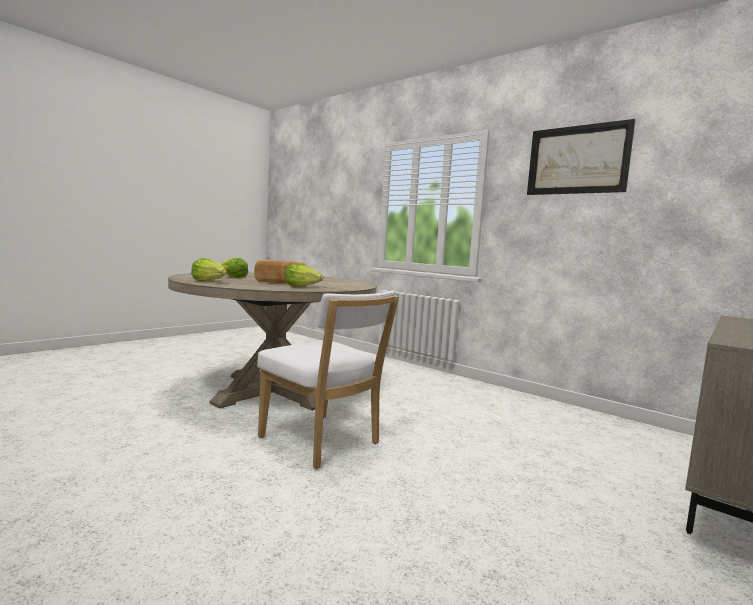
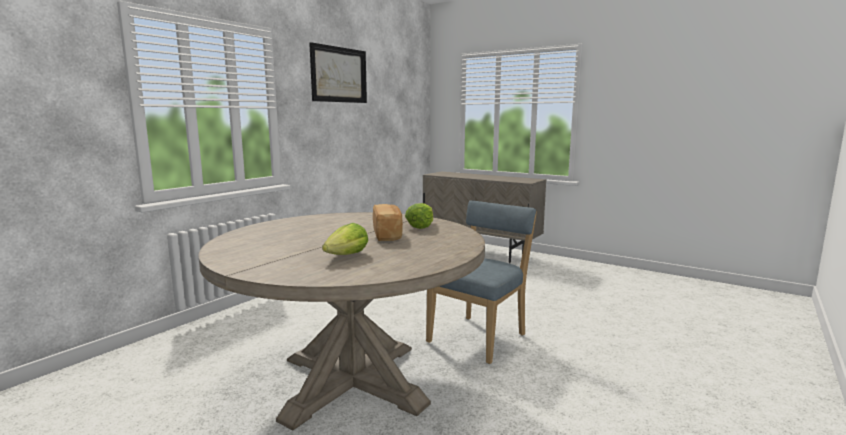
camera: 95 degrees left, 5 degrees up
lettuce [191,258,227,281] -> none
white chair [257,290,399,469] -> blue chair [426,200,537,364]

